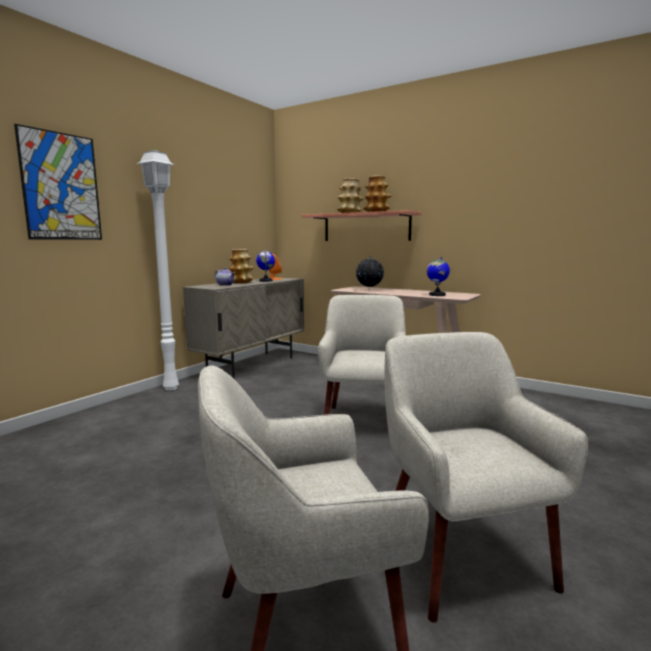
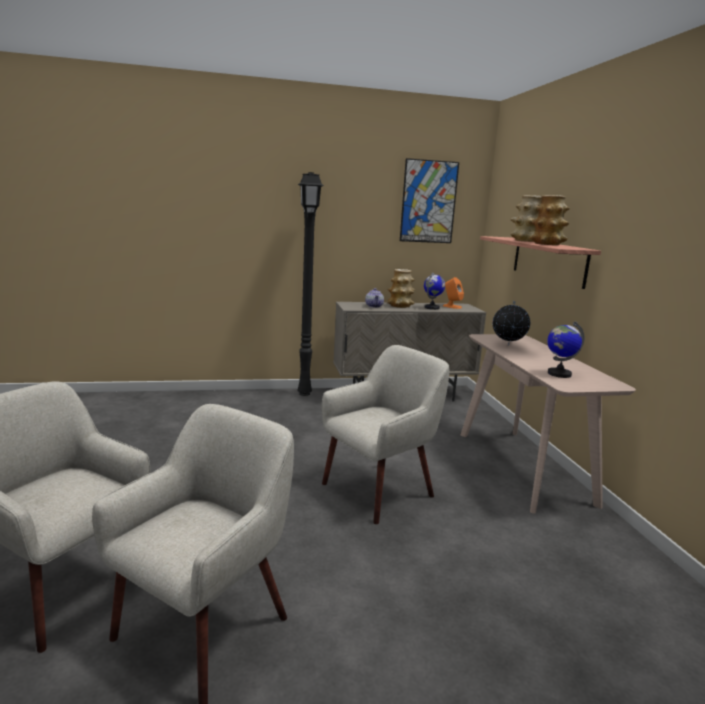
camera: 45 degrees right, 5 degrees up
picture [14,124,102,240] -> picture moved to [400,158,459,243]
white floor lamp [137,150,179,391] -> black floor lamp [297,172,324,396]

